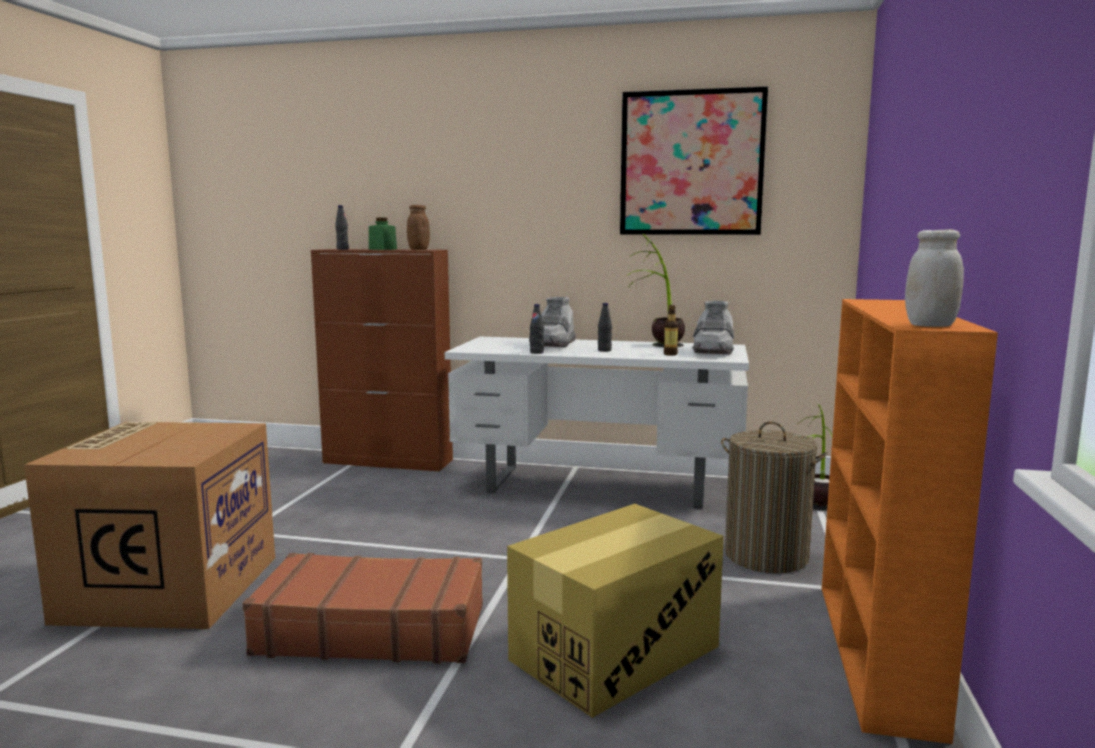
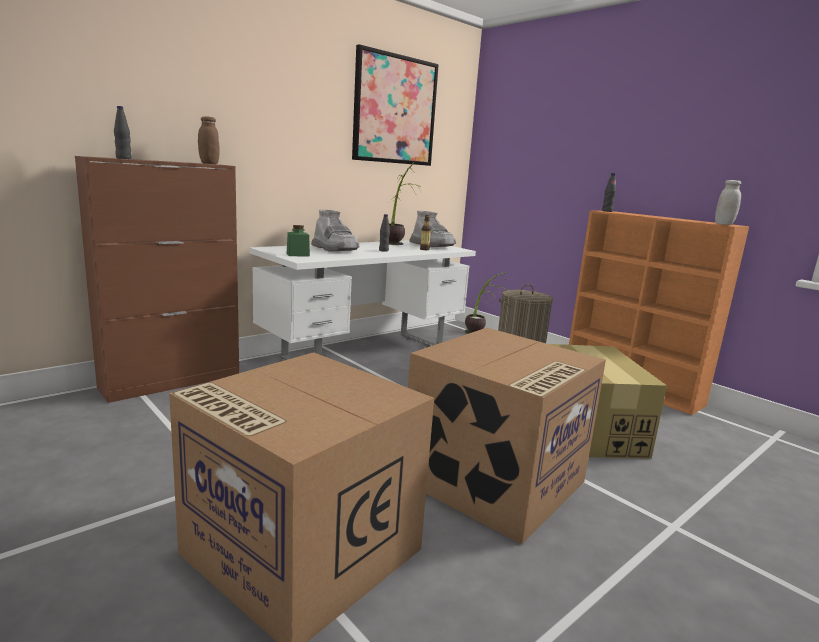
camera: 55 degrees left, 5 degrees up
brown suitcase [242,553,483,664] -> cardboard box [408,328,606,544]
green jar [369,218,397,250] -> green jar moved to [287,225,310,257]
black bottle [530,304,544,354] -> black bottle moved to [602,173,616,212]

